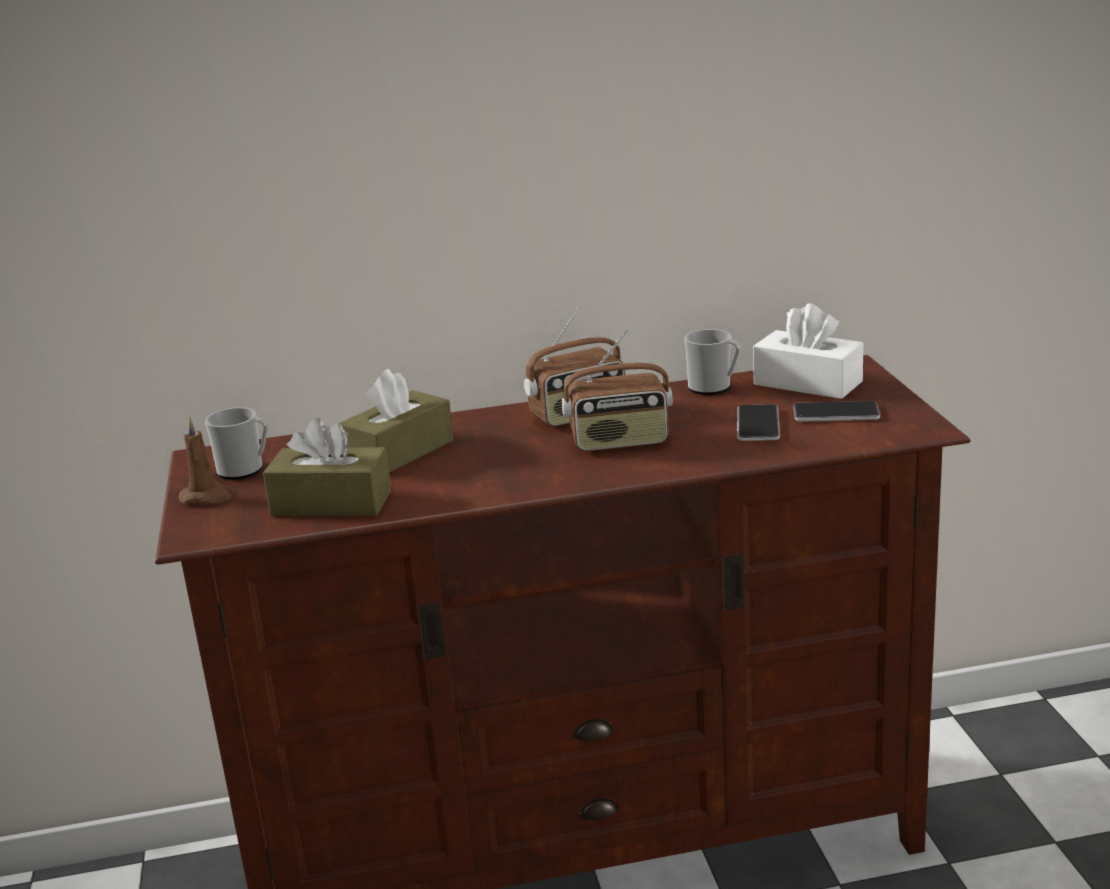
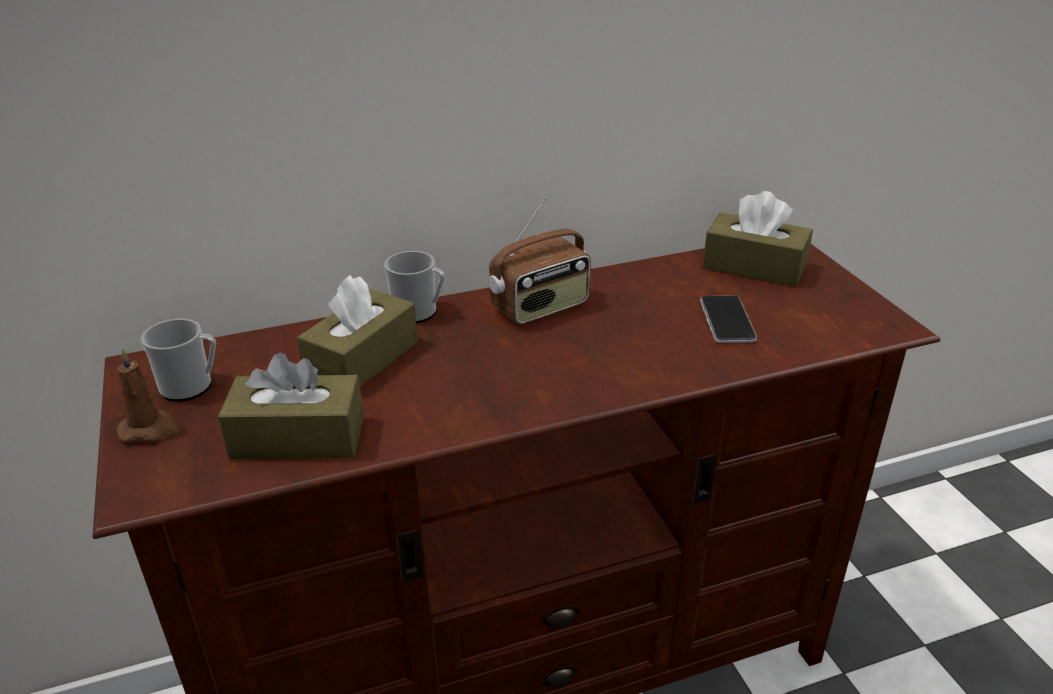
camera: 10 degrees left, 10 degrees up
radio [562,328,673,451] -> none
mug [684,329,741,395] -> mug moved to [384,251,445,323]
white tissue box [753,303,864,399] -> brown tissue box [703,191,813,287]
phone [793,401,880,422] -> none

